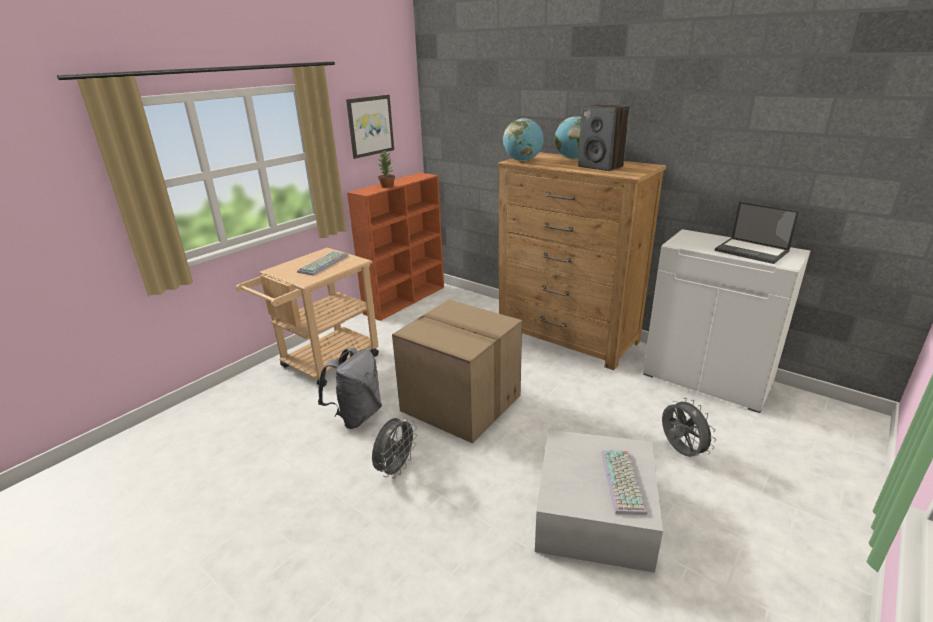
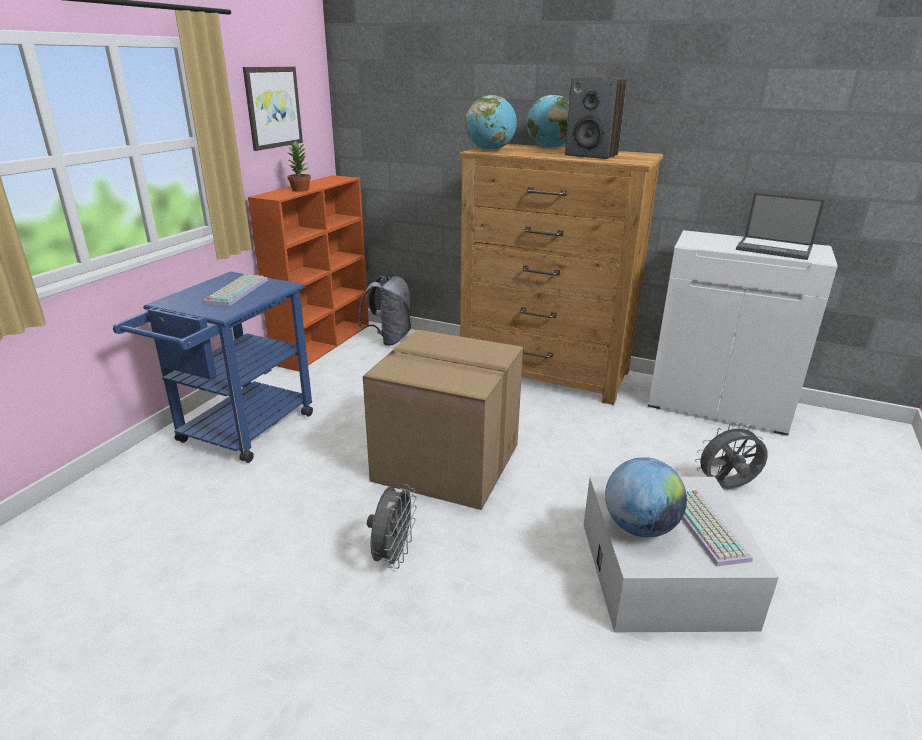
camera: 15 degrees left, 0 degrees up
beige cart [236,248,379,387] -> blue cart [113,271,313,463]
grey backpack [318,347,382,429] -> grey backpack moved to [357,276,411,346]
grey fan [662,397,716,457] -> grey fan turned 60 degrees counterclockwise [695,423,768,489]
none -> globe [605,457,687,537]

